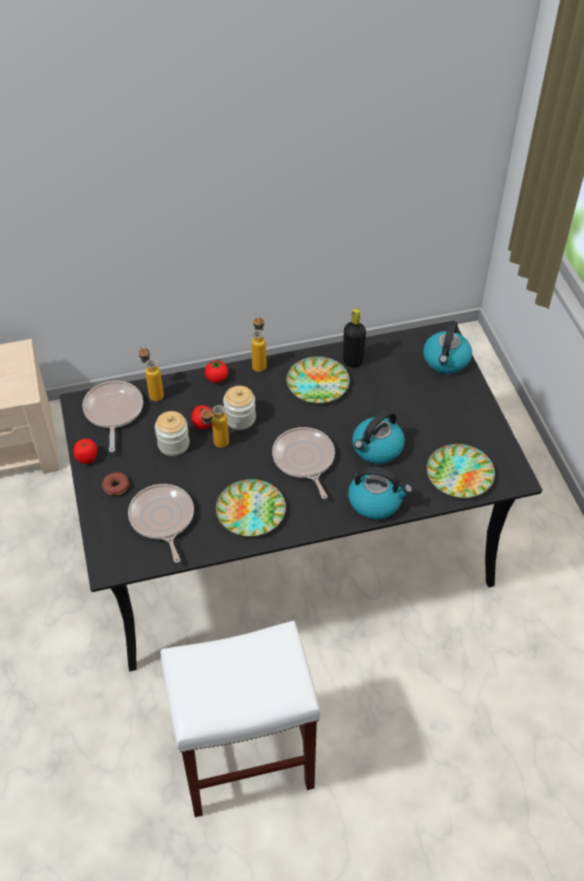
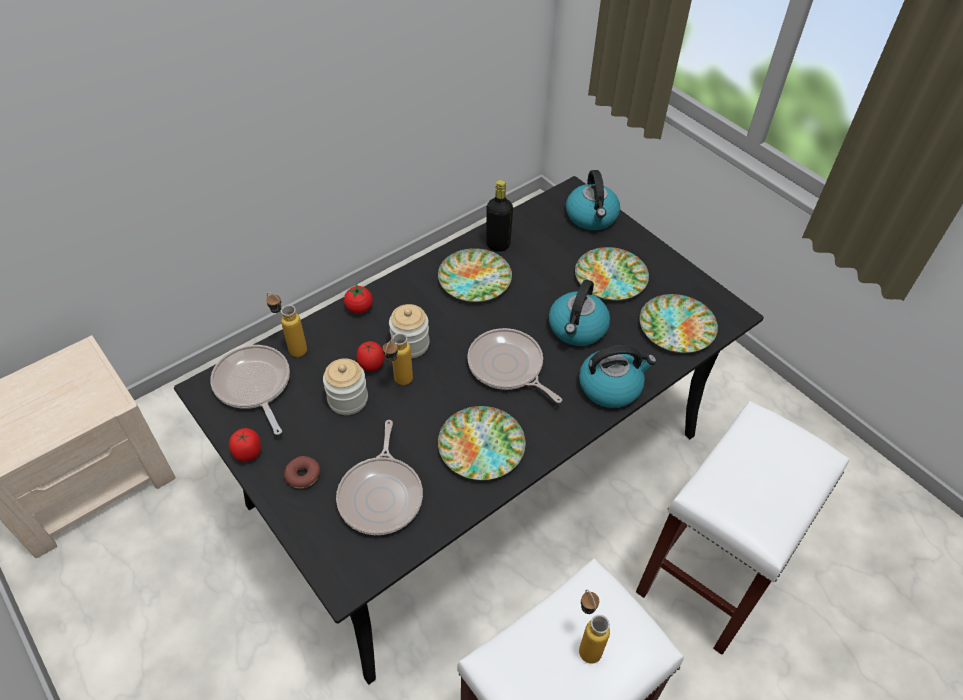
camera: 25 degrees left, 0 degrees up
frying pan [128,484,194,563] -> frying pan turned 135 degrees counterclockwise [336,420,423,535]
bottle [251,315,267,372] -> bottle moved to [579,589,610,664]
none -> plate [575,247,649,300]
none -> white stool [636,401,850,655]

